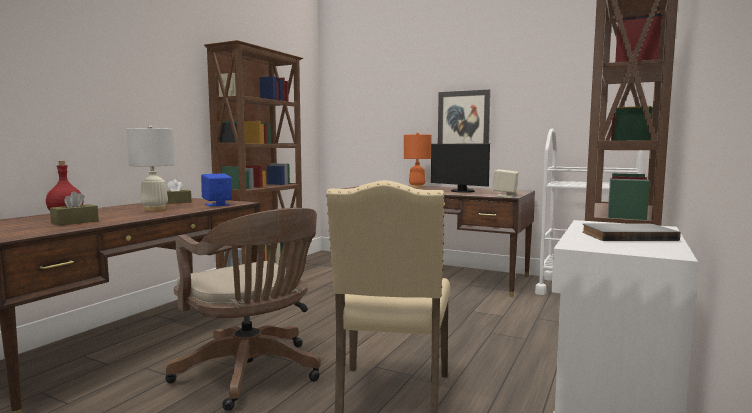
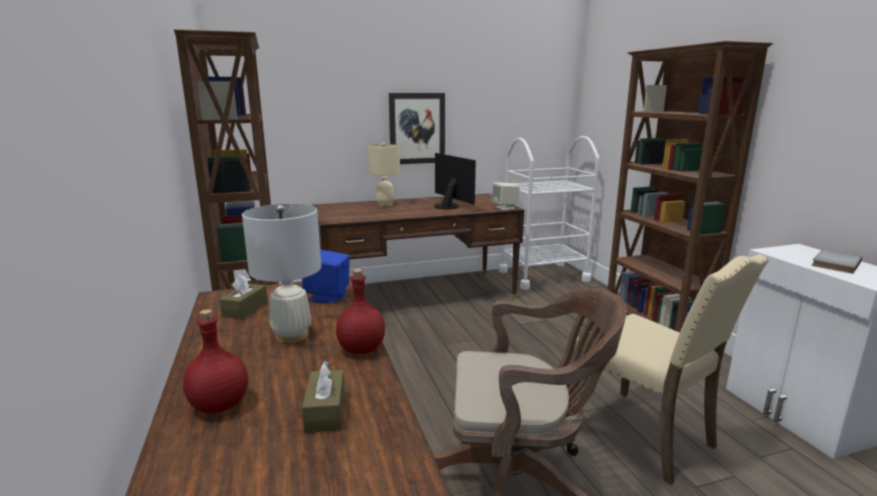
camera: 45 degrees left, 10 degrees up
orange table lamp [404,132,432,188] -> beige table lamp [368,143,400,207]
monitor [431,143,490,193] -> monitor turned 120 degrees counterclockwise [434,153,476,209]
none -> red bottle [336,269,385,354]

